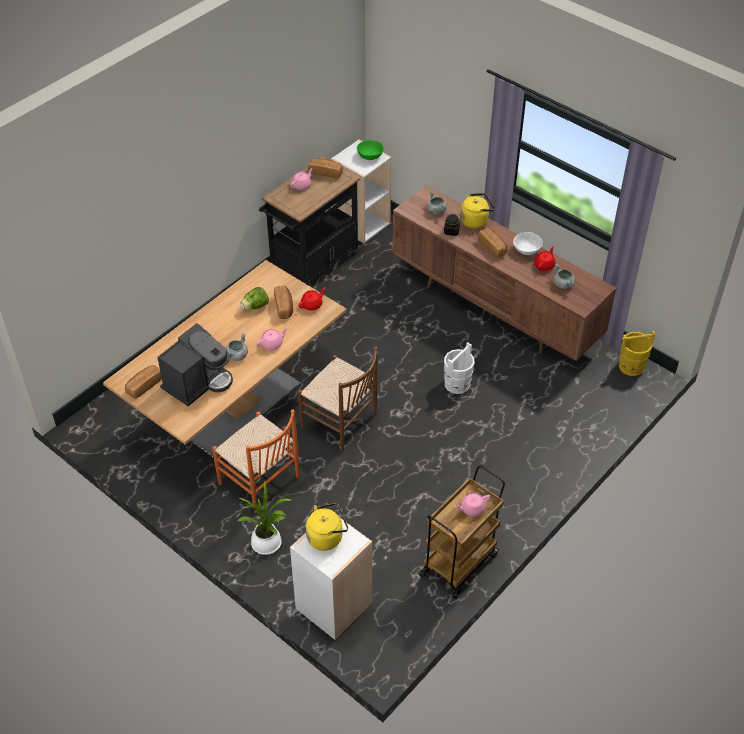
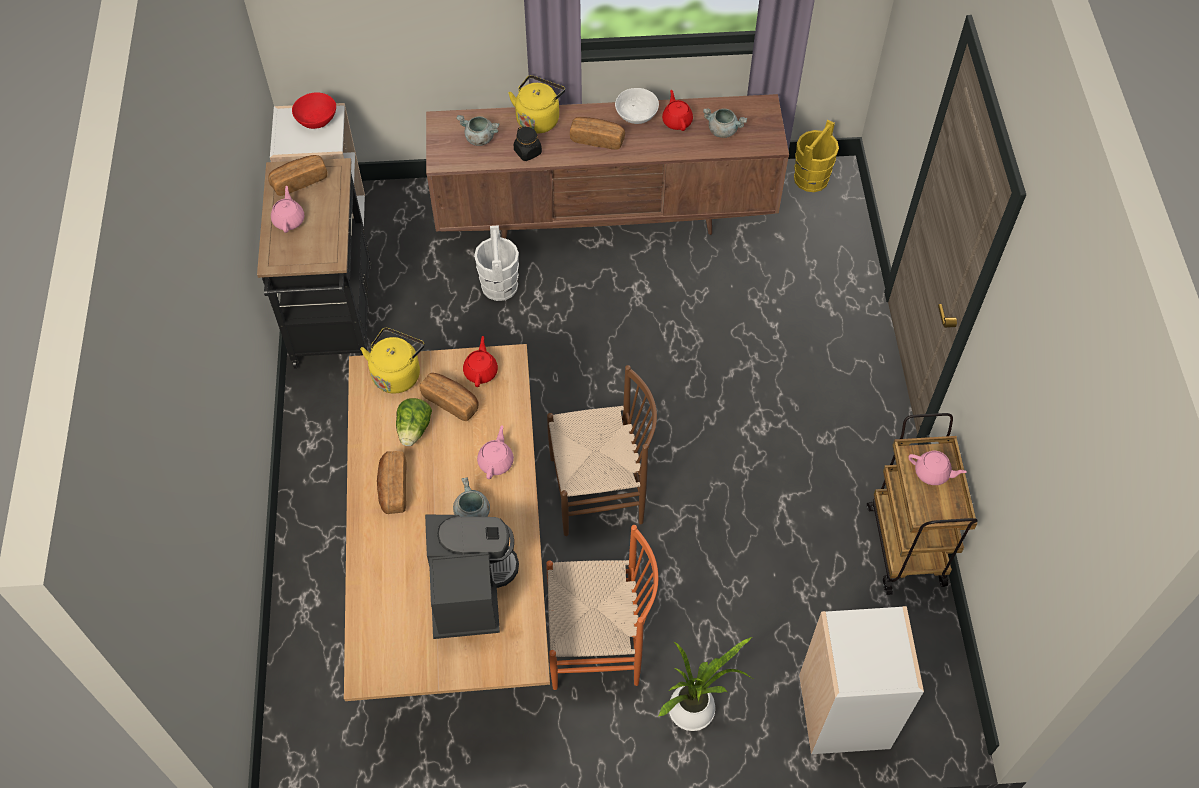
camera: 45 degrees left, 10 degrees up
bread [125,365,162,399] -> bread moved to [377,451,407,514]
yellow kettle [306,503,348,551] -> yellow kettle moved to [360,328,425,393]
green bowl [357,140,384,160] -> red bowl [292,92,336,129]
white bucket [444,342,474,394] -> white bucket moved to [474,225,519,301]
pink teapot [455,492,490,516] -> pink teapot turned 90 degrees counterclockwise [908,451,967,485]

